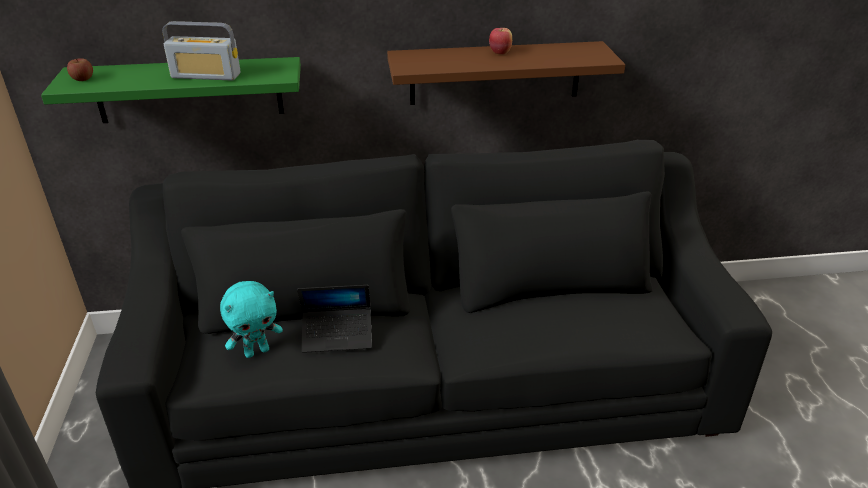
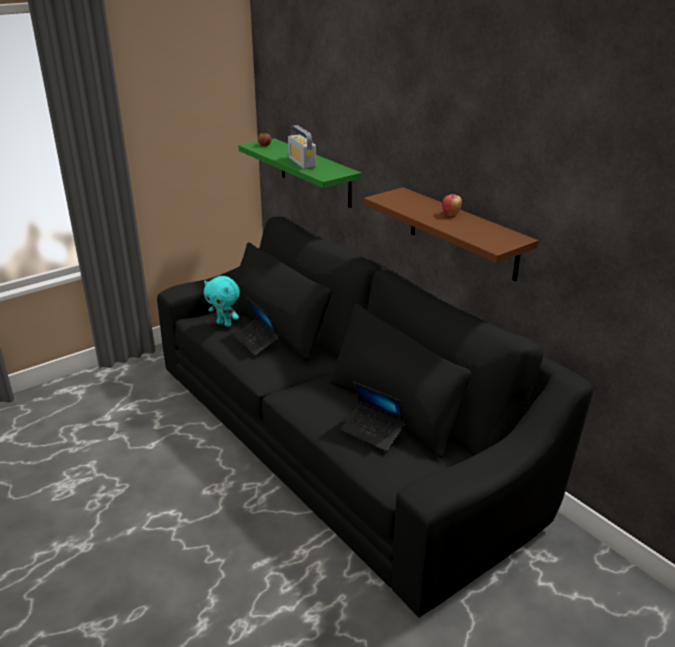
camera: 60 degrees right, 5 degrees down
none -> laptop [340,381,406,451]

